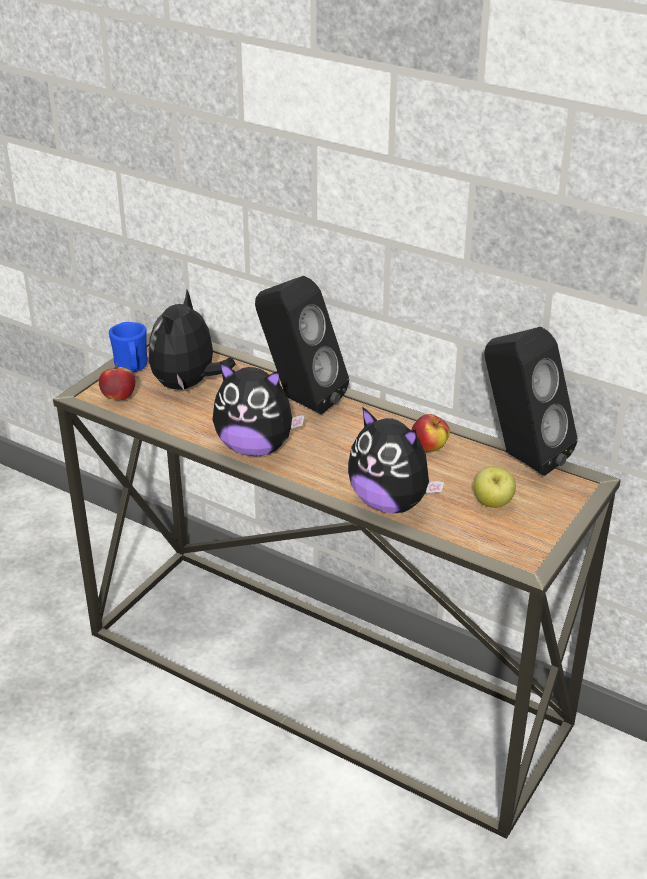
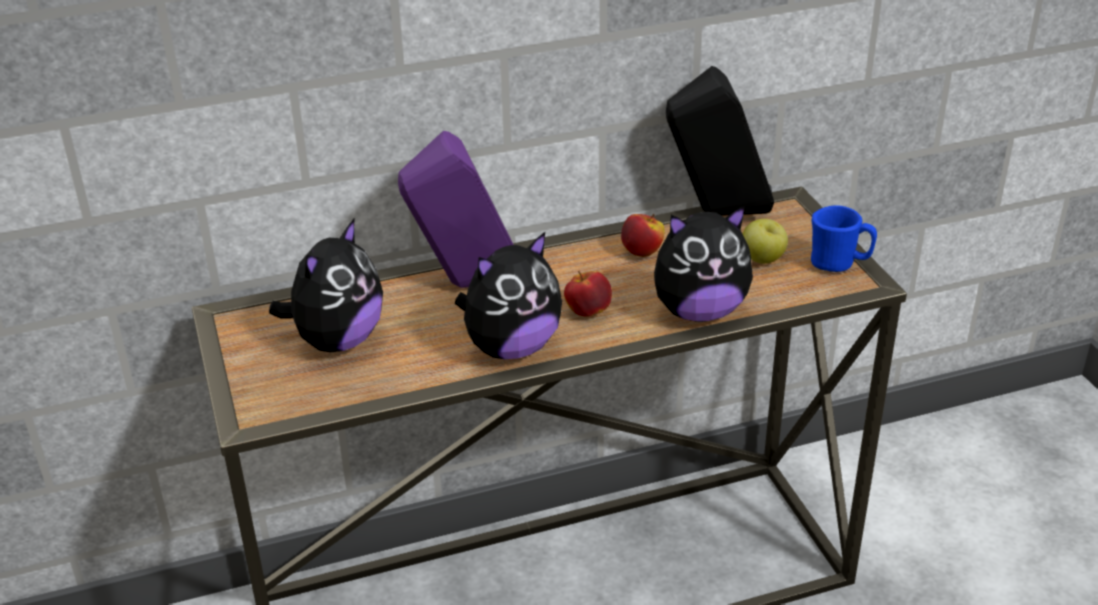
camera: 50 degrees left, 0 degrees up
apple [99,363,135,400] -> apple moved to [564,271,612,317]
blue mug [109,322,148,372] -> blue mug moved to [811,205,877,272]
plush toy [149,290,236,391] -> plush toy turned 120 degrees counterclockwise [269,218,383,352]
black speaker [255,276,349,414] -> purple speaker [398,131,513,288]

